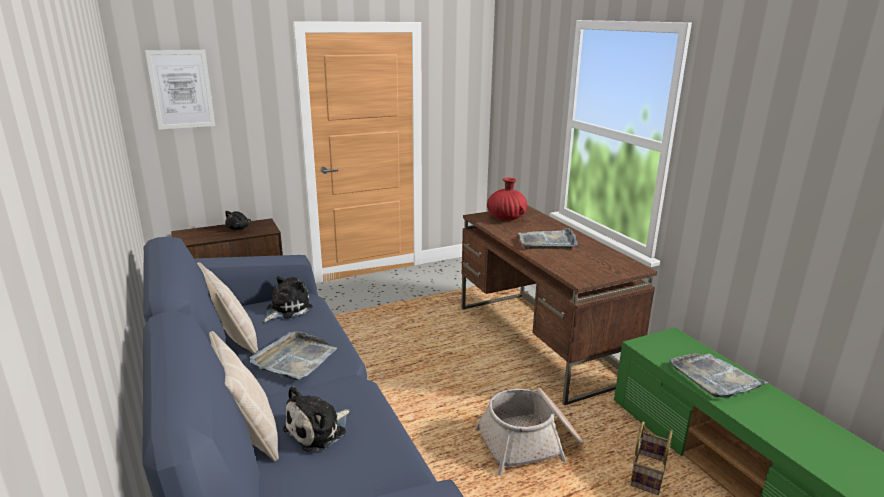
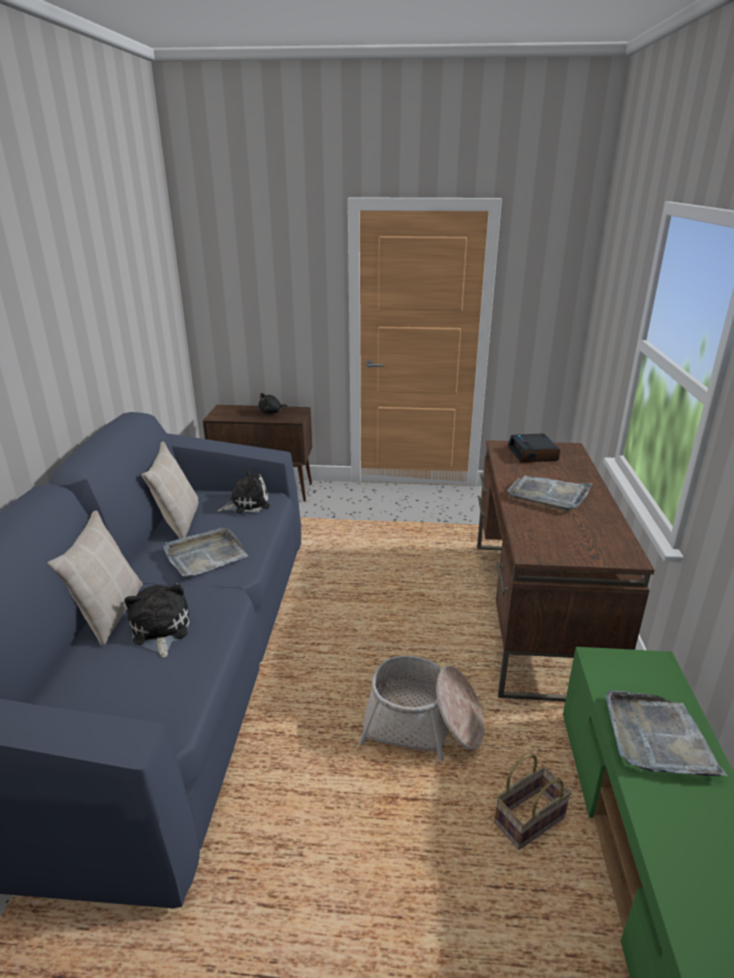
camera: 30 degrees right, 5 degrees up
picture [145,50,215,130] -> none
plush toy [283,386,349,452] -> plush toy turned 90 degrees clockwise [124,583,190,658]
red vase [487,178,527,221] -> alarm clock [508,433,560,463]

